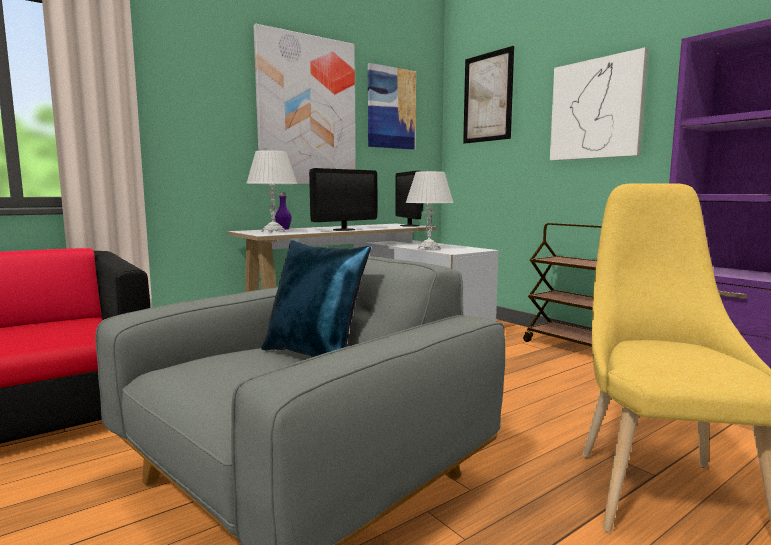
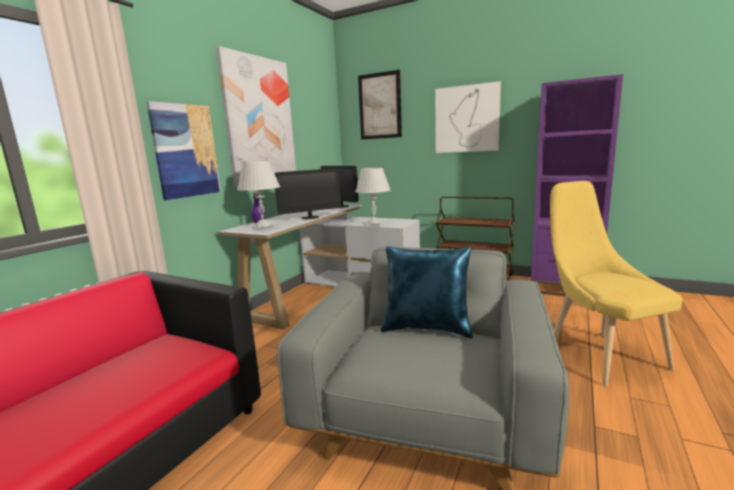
camera: 25 degrees left, 5 degrees up
monitor [309,168,377,231] -> monitor turned 45 degrees clockwise [274,168,341,219]
picture [368,63,416,150] -> picture moved to [146,101,221,200]

